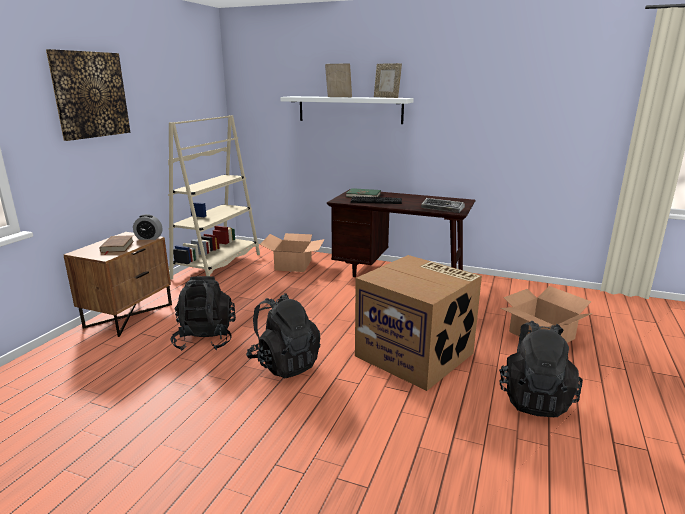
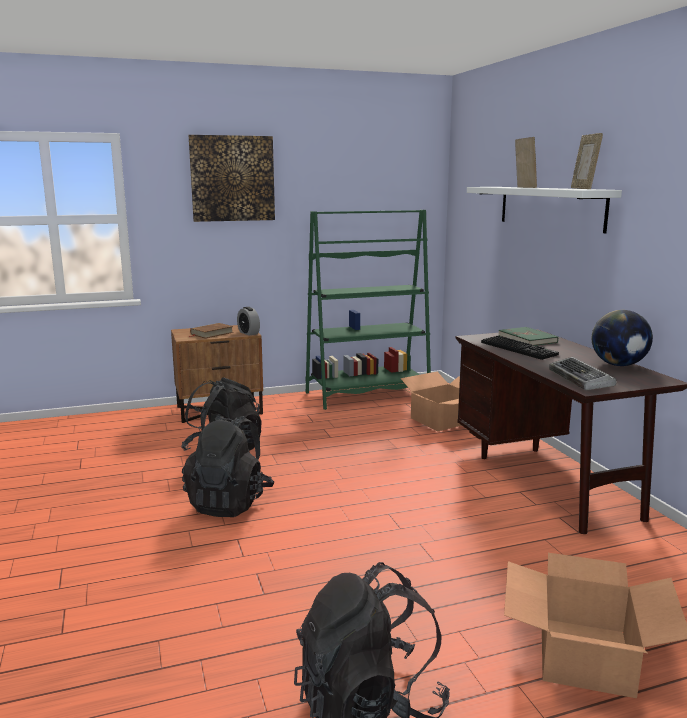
camera: 50 degrees right, 5 degrees down
beige bookcase [168,115,260,280] -> green bookcase [305,210,431,410]
cardboard box [355,255,482,391] -> none
none -> globe [592,310,653,366]

